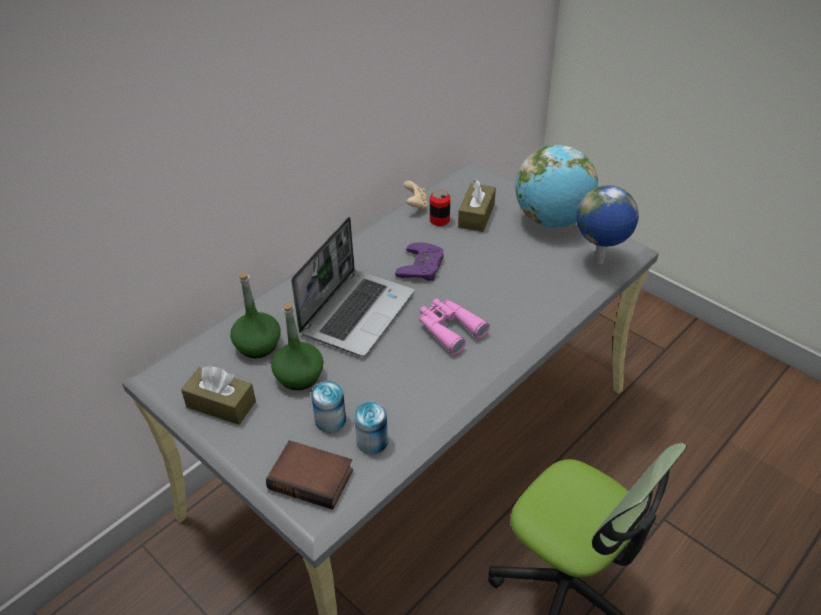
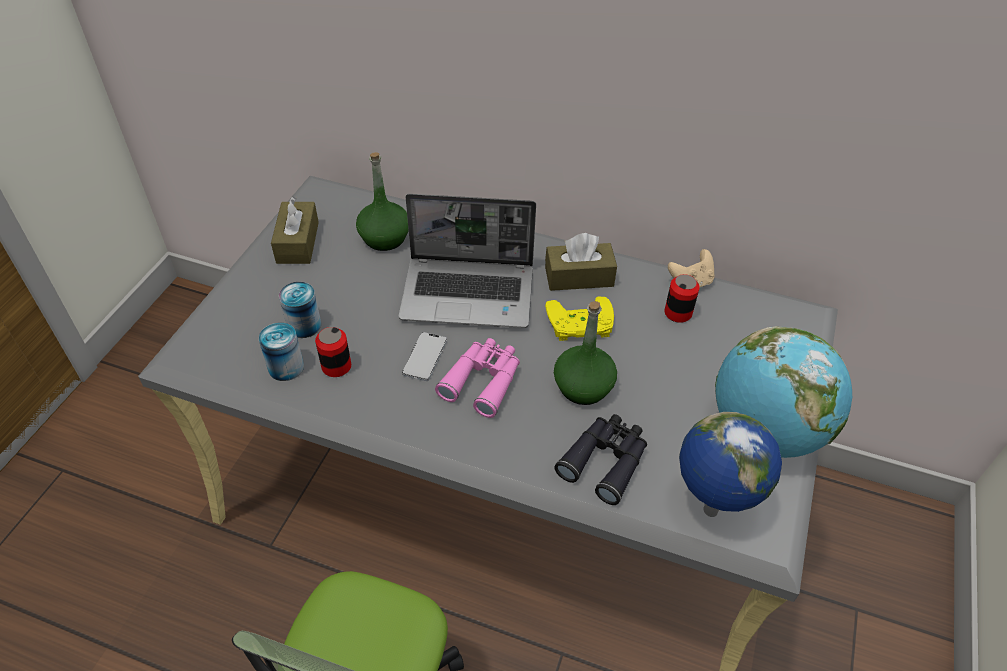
camera: 65 degrees right, 5 degrees up
book [266,440,353,510] -> none
green bottle [271,302,324,390] -> green bottle moved to [554,301,617,405]
purple game controller [395,242,444,281] -> yellow game controller [545,297,614,341]
brown tissue box [458,180,496,232] -> brown tissue box moved to [545,233,617,291]
none -> can [315,327,351,377]
none -> phone [402,332,447,381]
none -> black binoculars [554,414,647,505]

